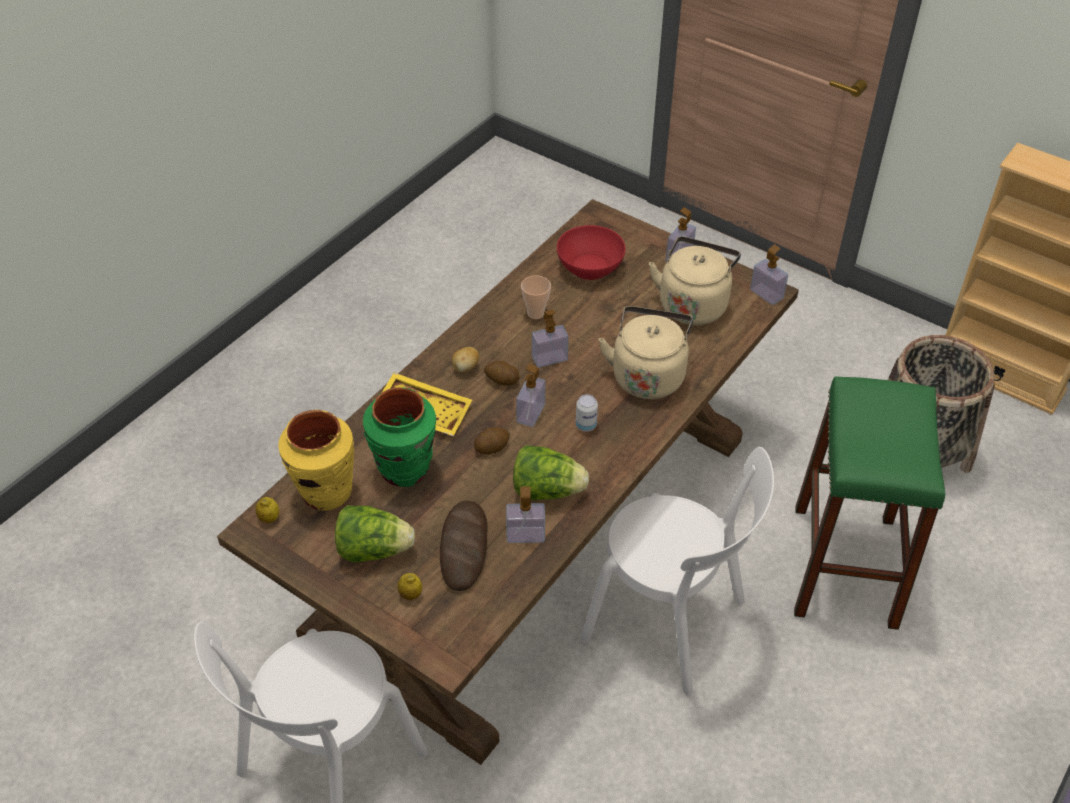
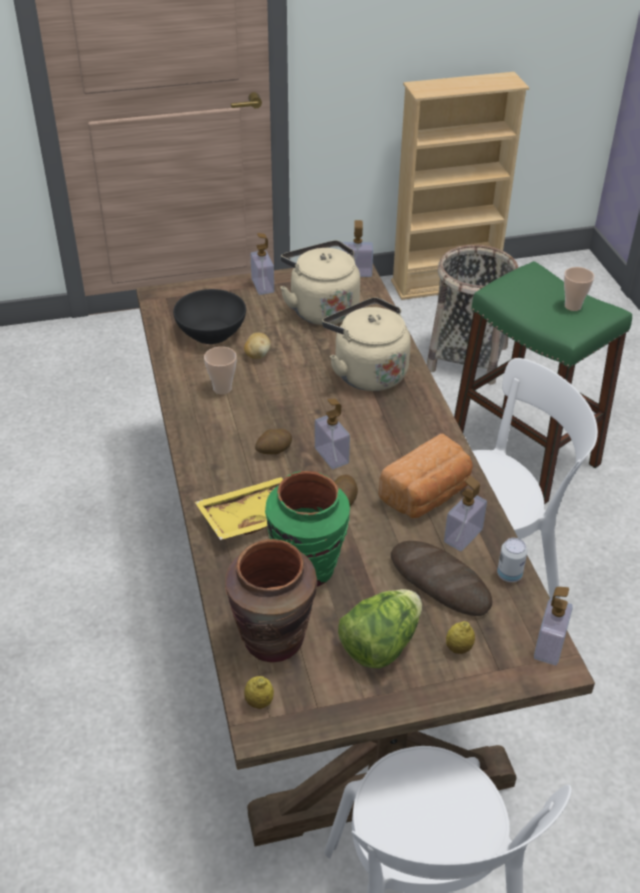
camera: 50 degrees left, 5 degrees down
yellow vase [278,410,354,511] -> brown vase [225,539,317,662]
potato [452,347,479,372] -> potato moved to [244,332,271,359]
lettuce [513,445,589,500] -> bread [378,433,473,518]
soap dispenser [532,310,569,367] -> soap dispenser moved to [534,587,573,665]
red bowl [557,225,626,280] -> black bowl [173,289,246,344]
can [576,394,598,432] -> can moved to [497,538,527,582]
none -> cup [564,267,594,311]

